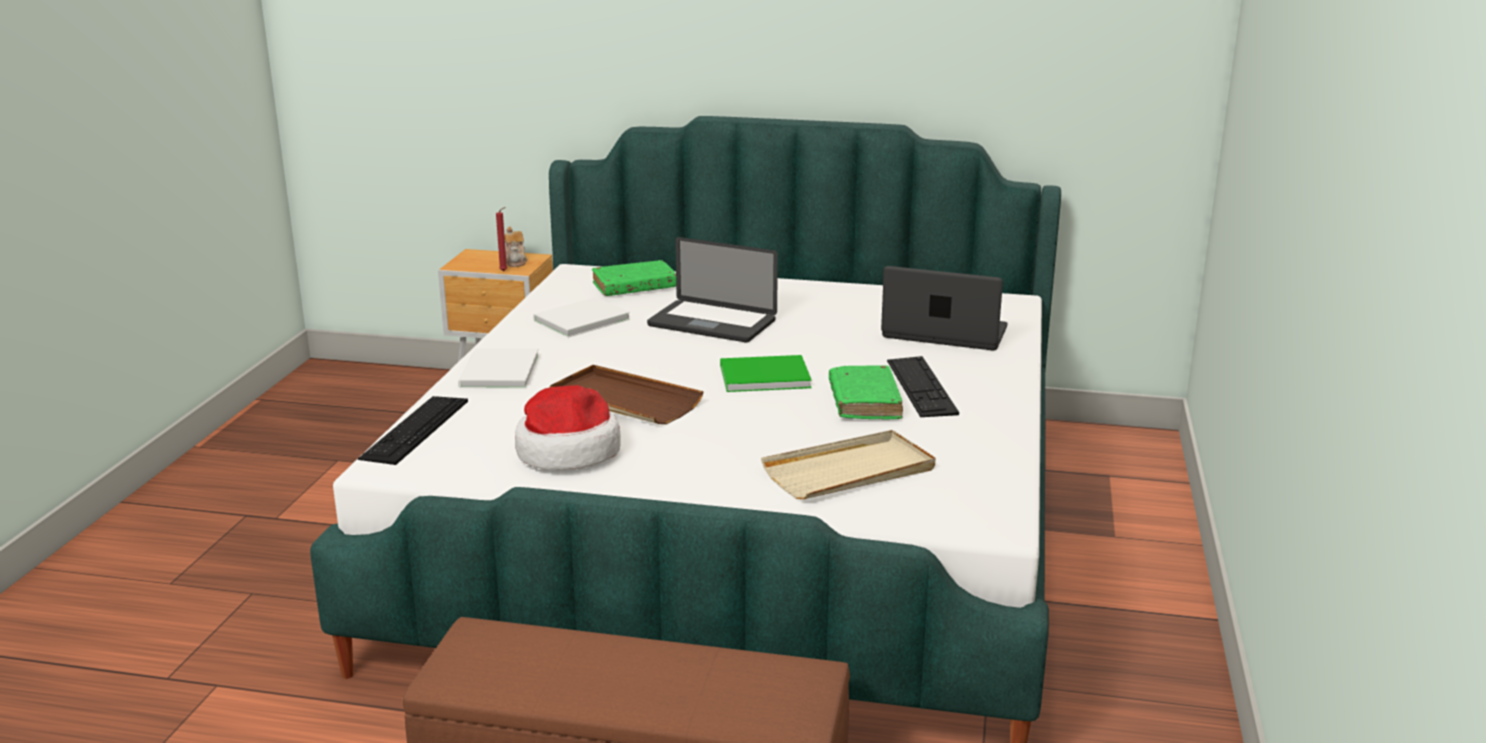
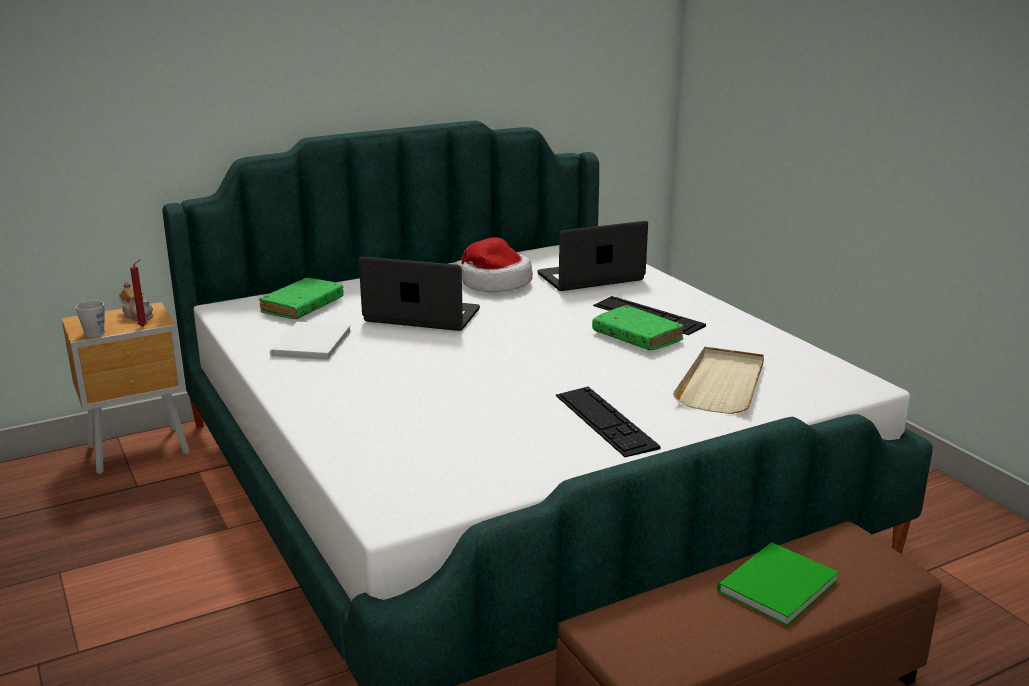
camera: 40 degrees left, 0 degrees up
keyboard [358,396,468,465] -> keyboard moved to [556,387,661,457]
white book [458,348,539,389] -> none
hat [515,385,621,470] -> hat moved to [455,237,533,292]
brown tray [550,365,704,424] -> none
laptop [647,237,778,343] -> laptop turned 150 degrees counterclockwise [359,257,480,331]
green book [720,355,812,392] -> green book moved to [717,542,839,626]
none -> grey mug [76,301,105,337]

